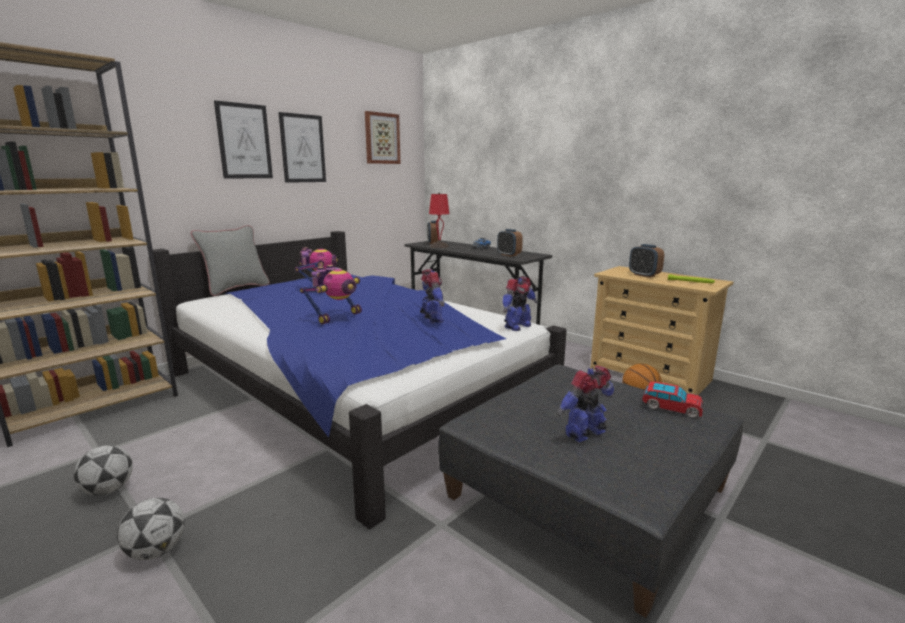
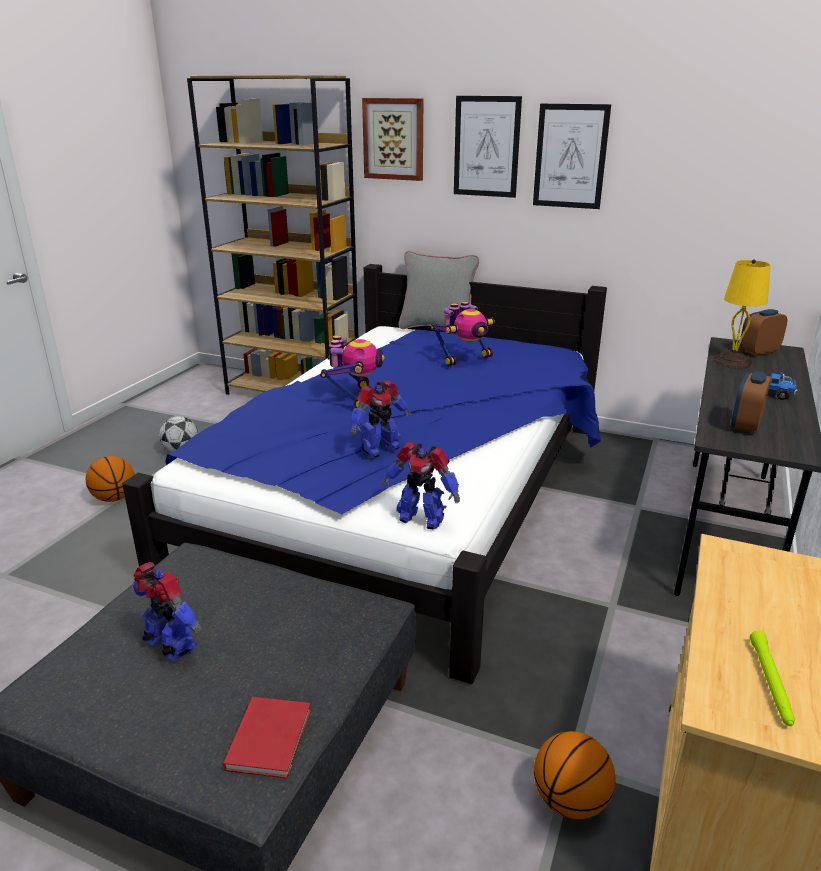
camera: 70 degrees right, 10 degrees up
football [117,498,184,560] -> basketball [86,456,135,502]
toy robot [300,265,362,325] -> toy robot turned 105 degrees counterclockwise [320,335,385,408]
picture [365,111,400,164] -> picture moved to [362,98,423,181]
red table lamp [429,192,449,248] -> yellow table lamp [713,260,771,368]
alarm clock [629,244,664,278] -> none
toy car [642,382,703,418] -> red book [224,697,311,779]

